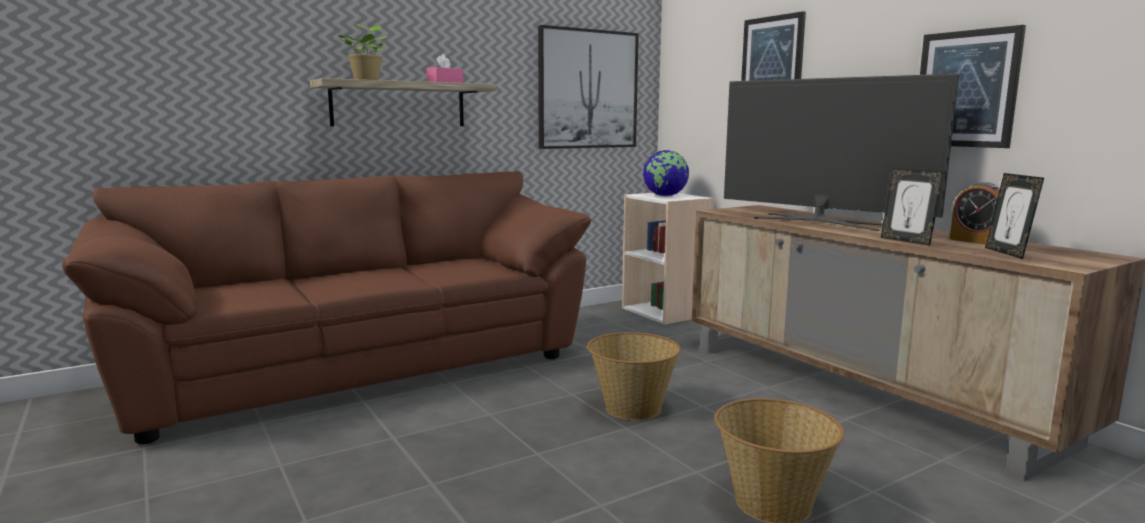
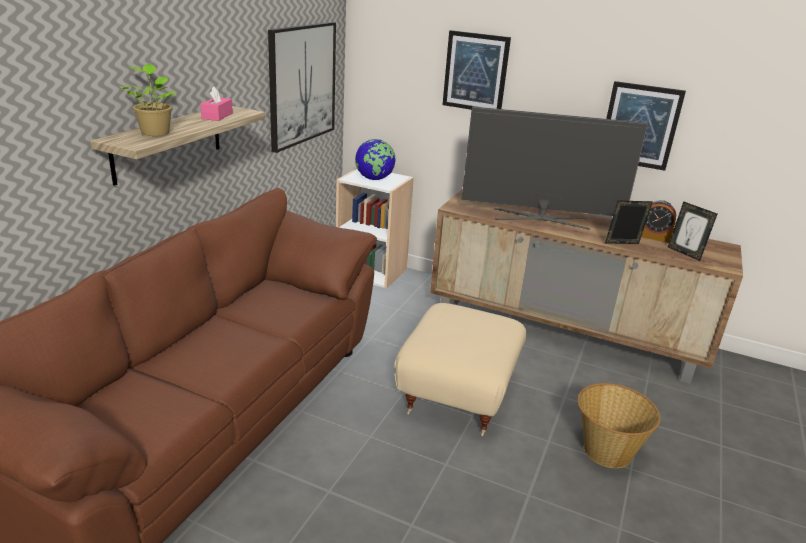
camera: 35 degrees left, 15 degrees up
basket [587,332,681,420] -> beige ottoman [394,303,526,436]
picture frame [881,168,944,246] -> picture frame turned 150 degrees clockwise [605,200,653,244]

